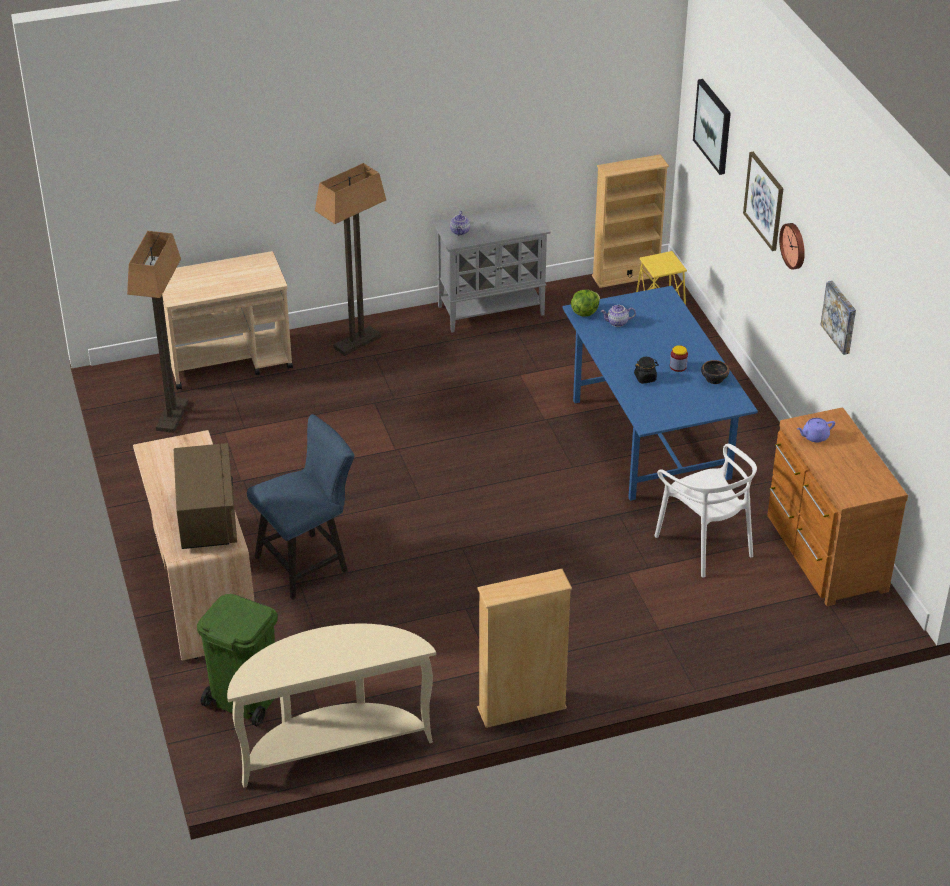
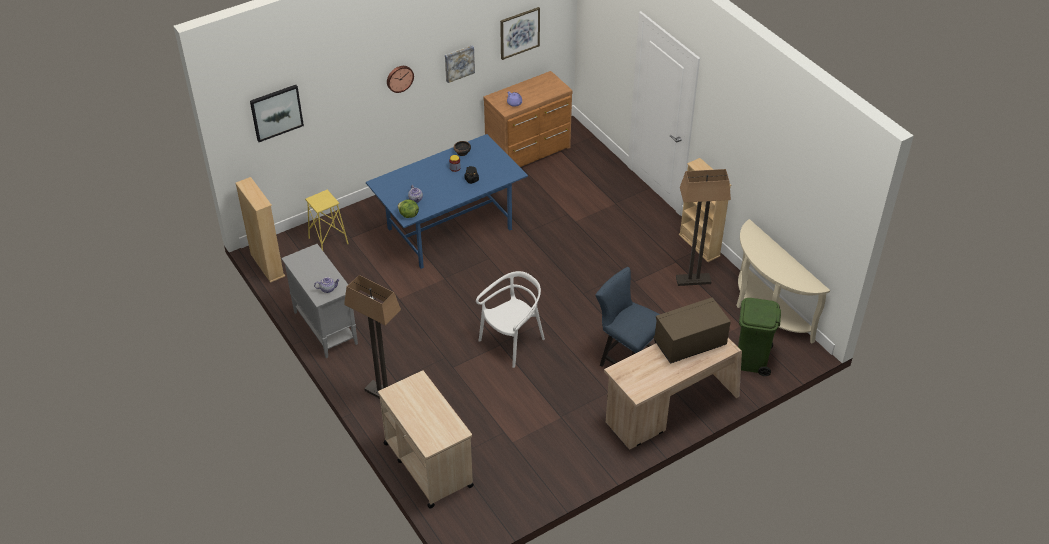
camera: 105 degrees left, 5 degrees up
floor lamp [127,231,189,433] -> floor lamp moved to [676,169,731,286]
white chair [654,444,757,577] -> white chair moved to [476,271,545,368]
picture [743,152,783,251] -> picture moved to [500,7,540,60]

